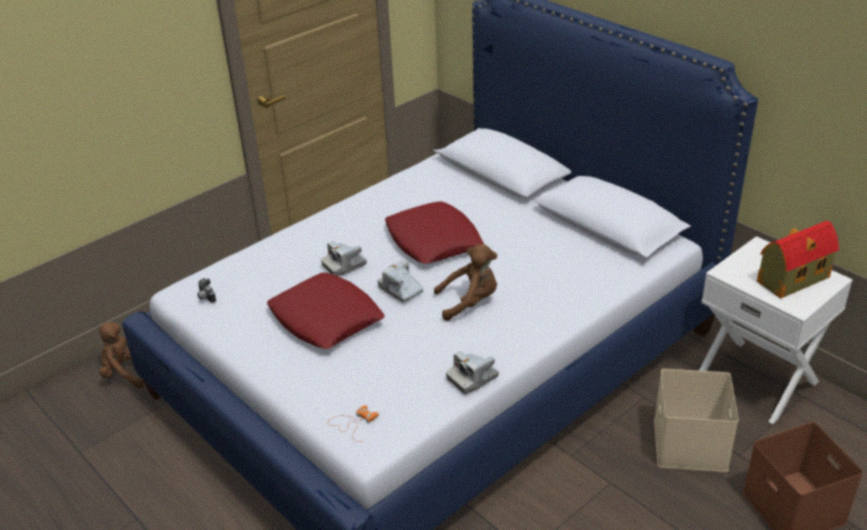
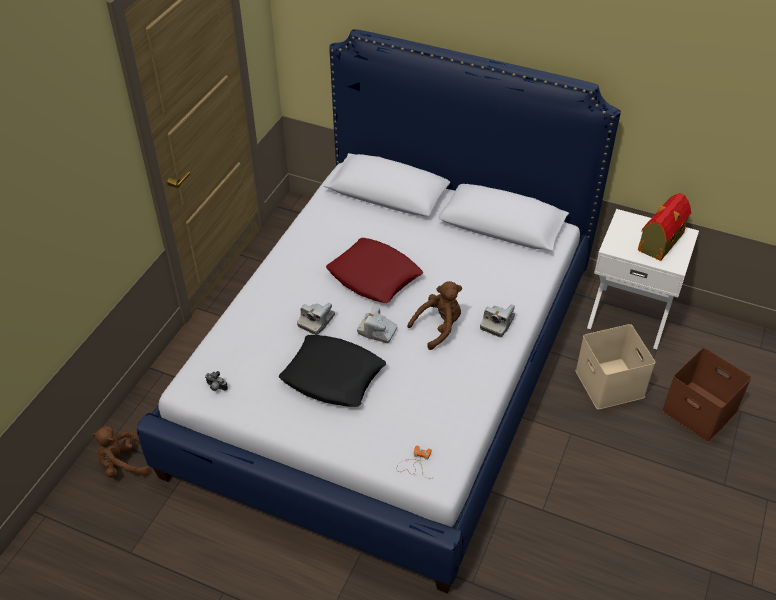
camera: 25 degrees left, 10 degrees up
red pillow [267,273,385,349] -> black pillow [279,335,386,407]
camera [446,351,499,394] -> camera moved to [480,304,515,337]

